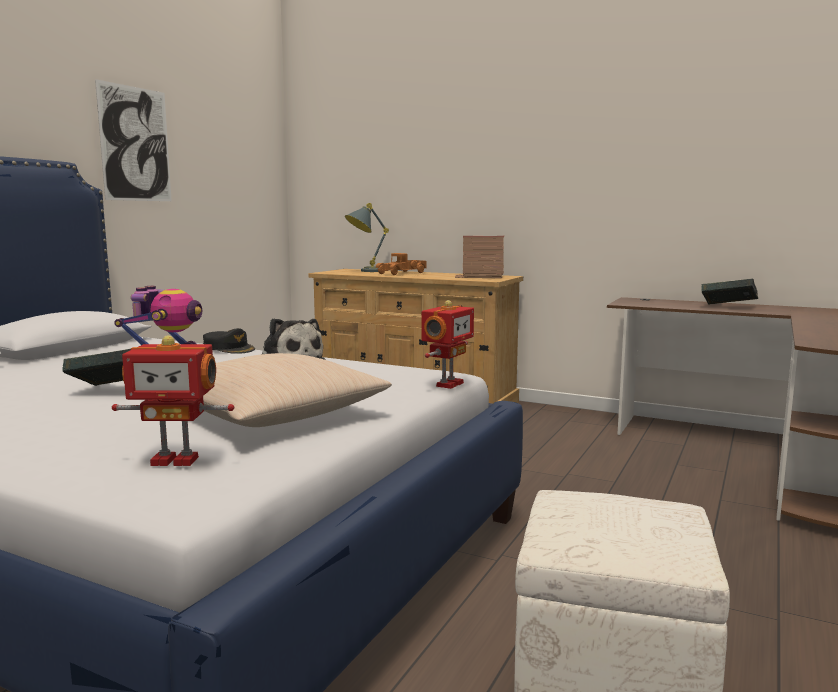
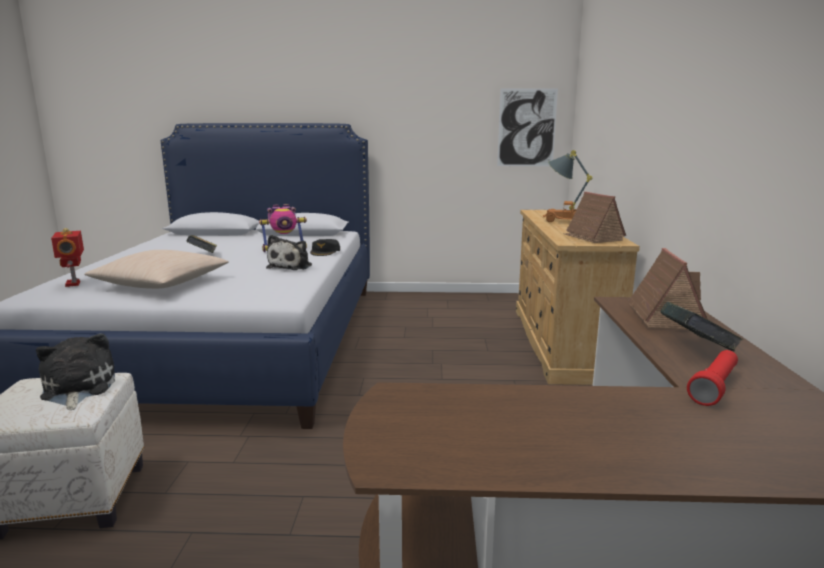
camera: 65 degrees right, 5 degrees up
picture [95,79,172,201] -> picture moved to [497,88,558,166]
toy robot [422,300,474,389] -> none
none -> plush toy [36,333,115,410]
none -> toy house [629,248,708,330]
none -> red flashlight [687,350,738,406]

